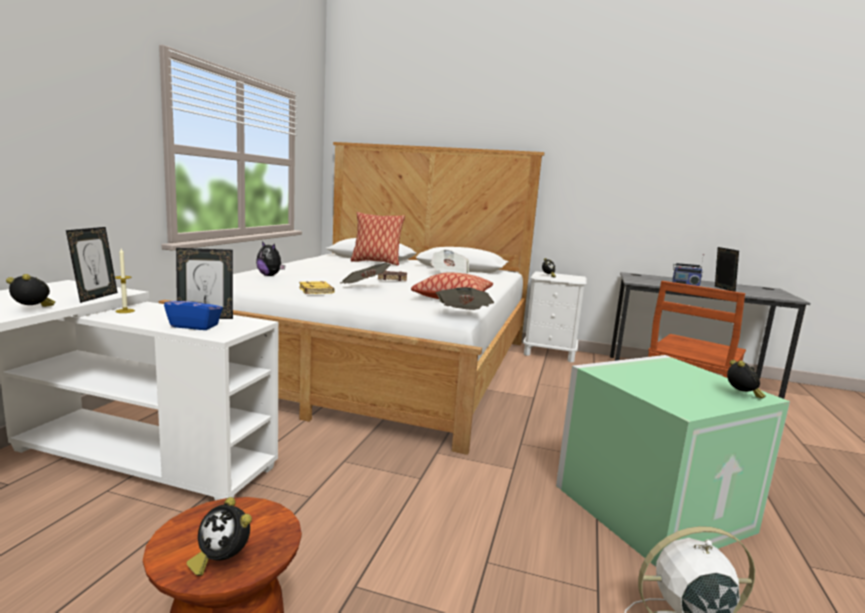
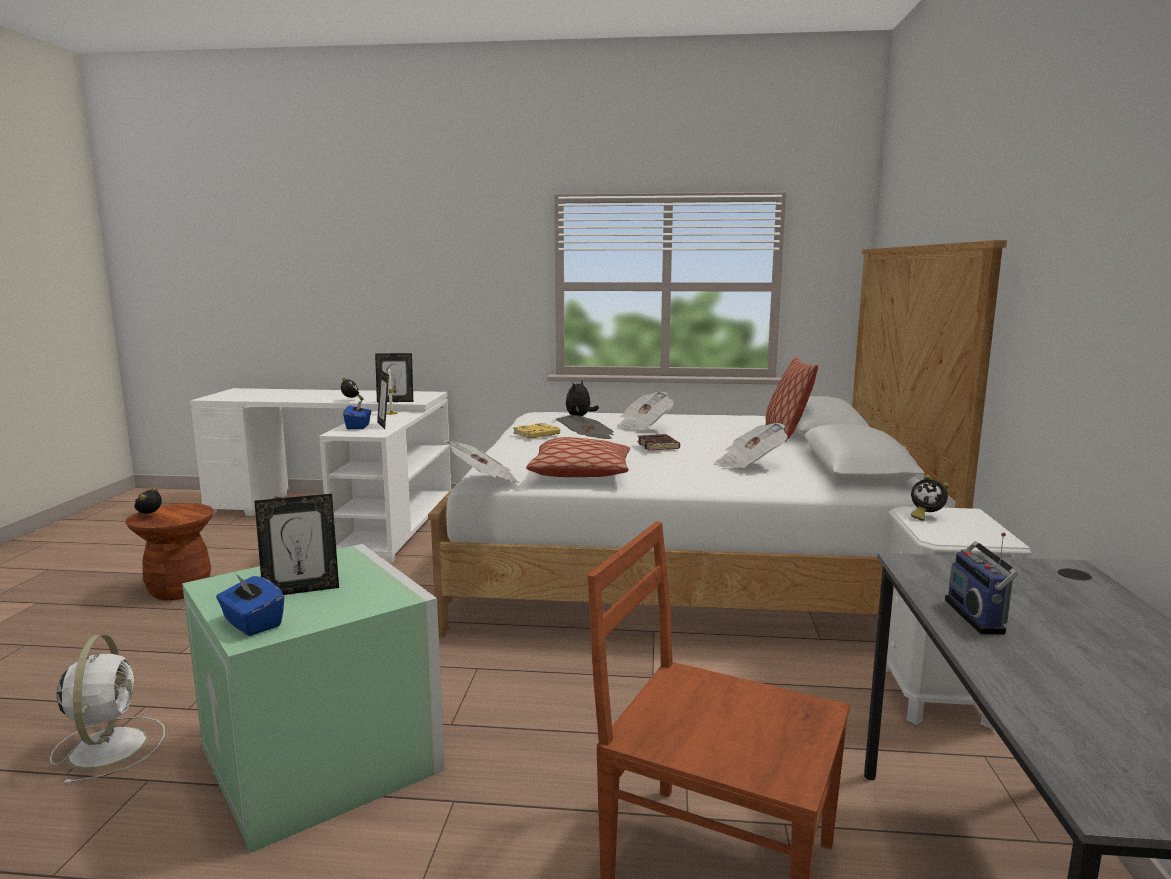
camera: 80 degrees right, 0 degrees up
picture frame [715,247,739,292] -> picture frame moved to [254,494,339,595]
alarm clock [727,360,766,399] -> blue tissue box [216,574,284,636]
none -> newspaper [616,392,674,430]

